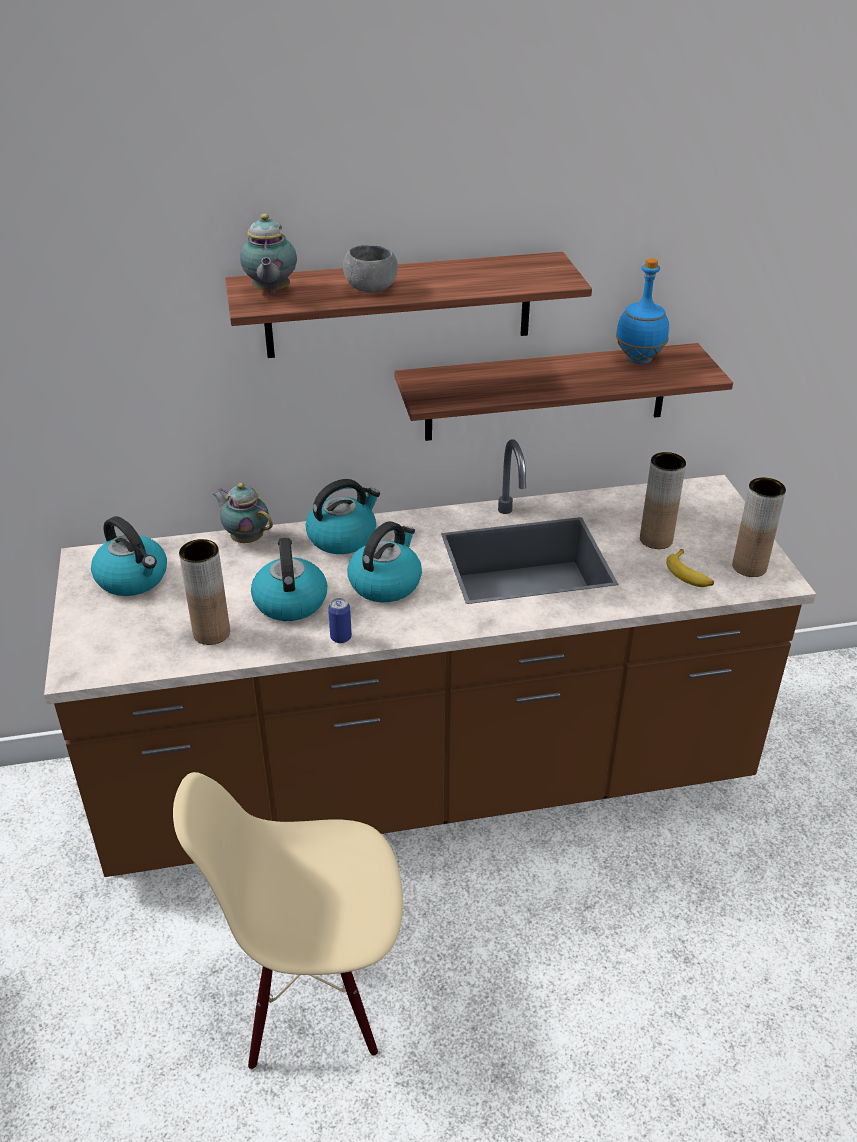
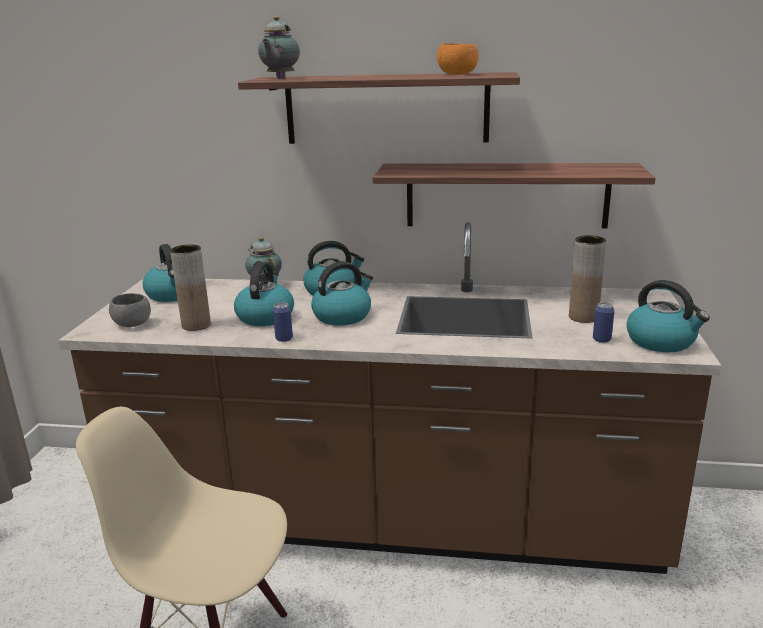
camera: 20 degrees right, 15 degrees down
grey bowl [343,245,398,293] -> grey bowl moved to [109,293,151,327]
blue bottle [616,258,669,364] -> none
banana [666,549,714,587] -> can [593,302,615,343]
brown vase [732,478,786,577] -> kettle [627,280,710,352]
none -> orange bowl [437,43,479,75]

